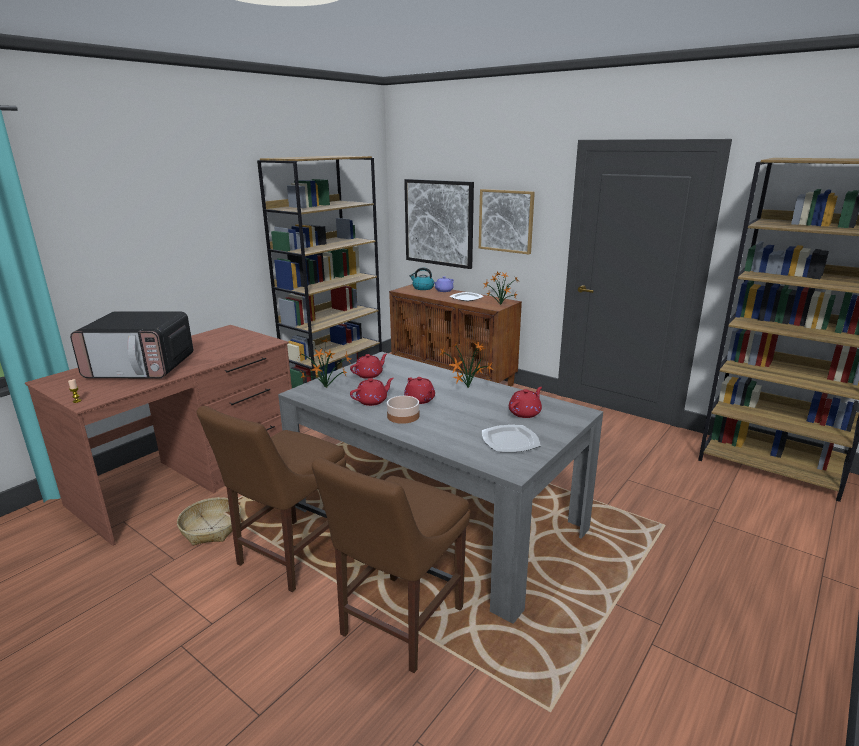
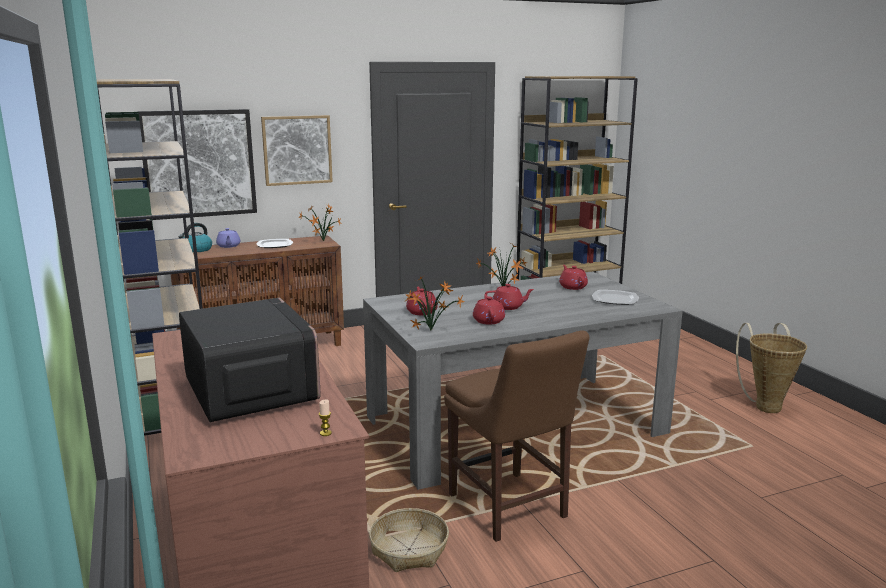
camera: 60 degrees left, 5 degrees down
microwave [70,312,193,378] -> microwave turned 60 degrees counterclockwise [179,298,321,422]
brown chair [312,457,470,673] -> none
bowl [387,396,419,424] -> none
none -> basket [736,323,807,413]

